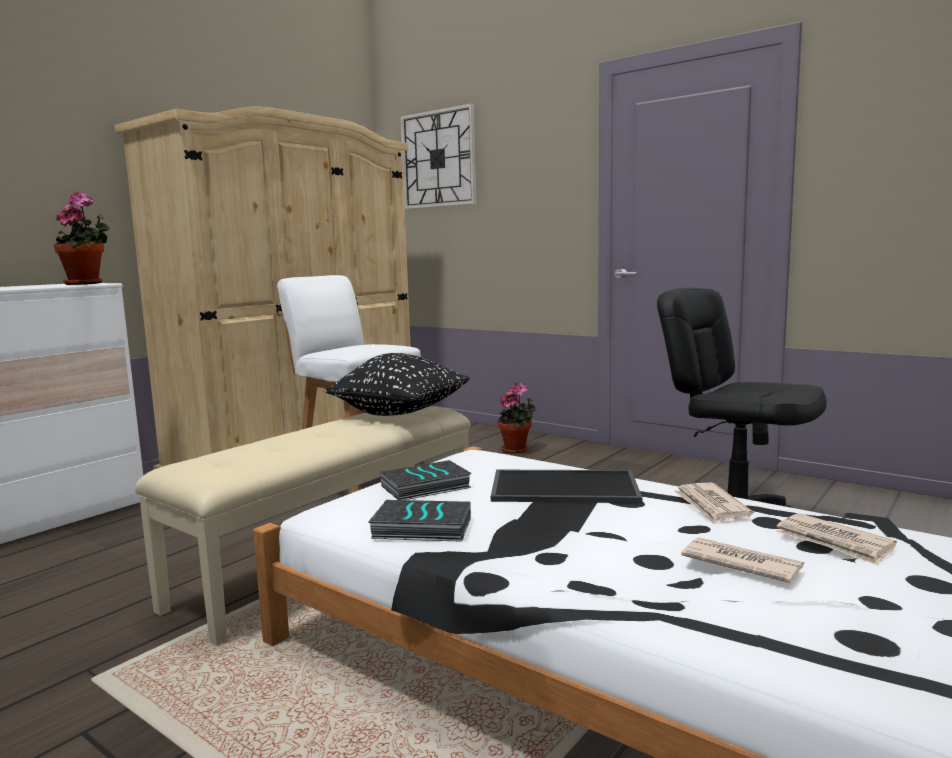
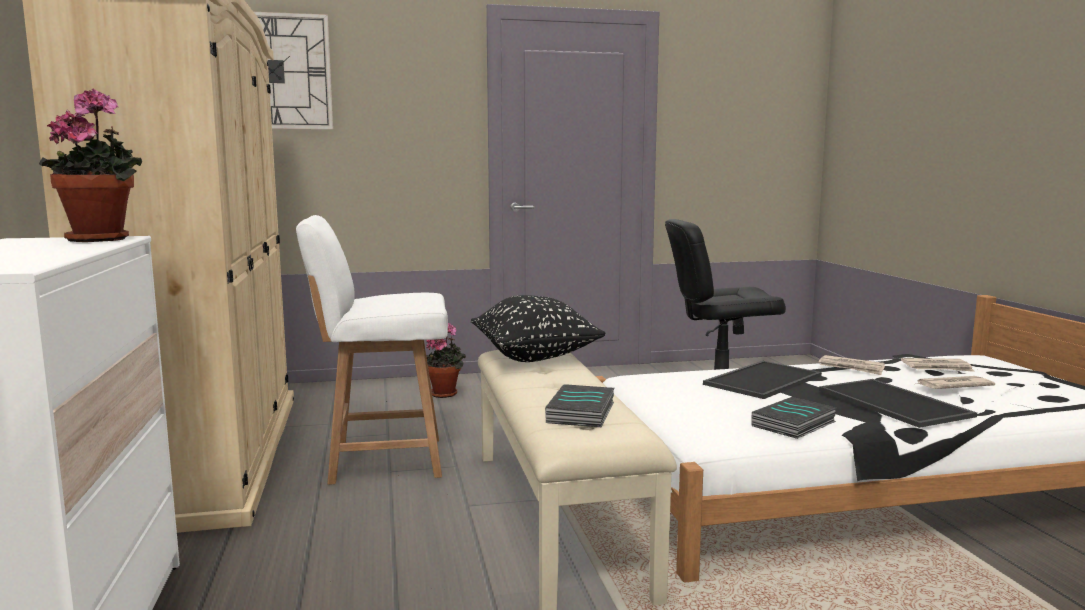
camera: 50 degrees left, 0 degrees up
book [380,460,472,500] -> book moved to [545,384,614,427]
none -> tray [819,379,977,428]

